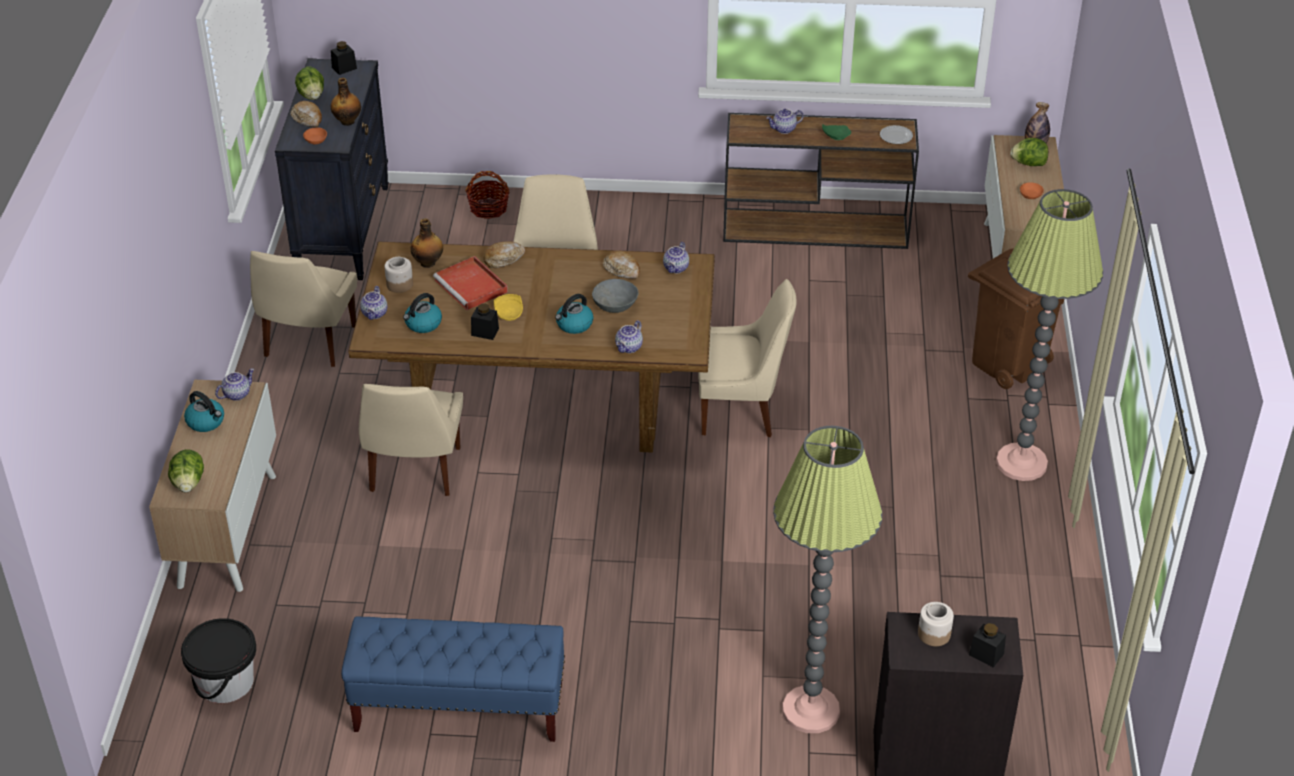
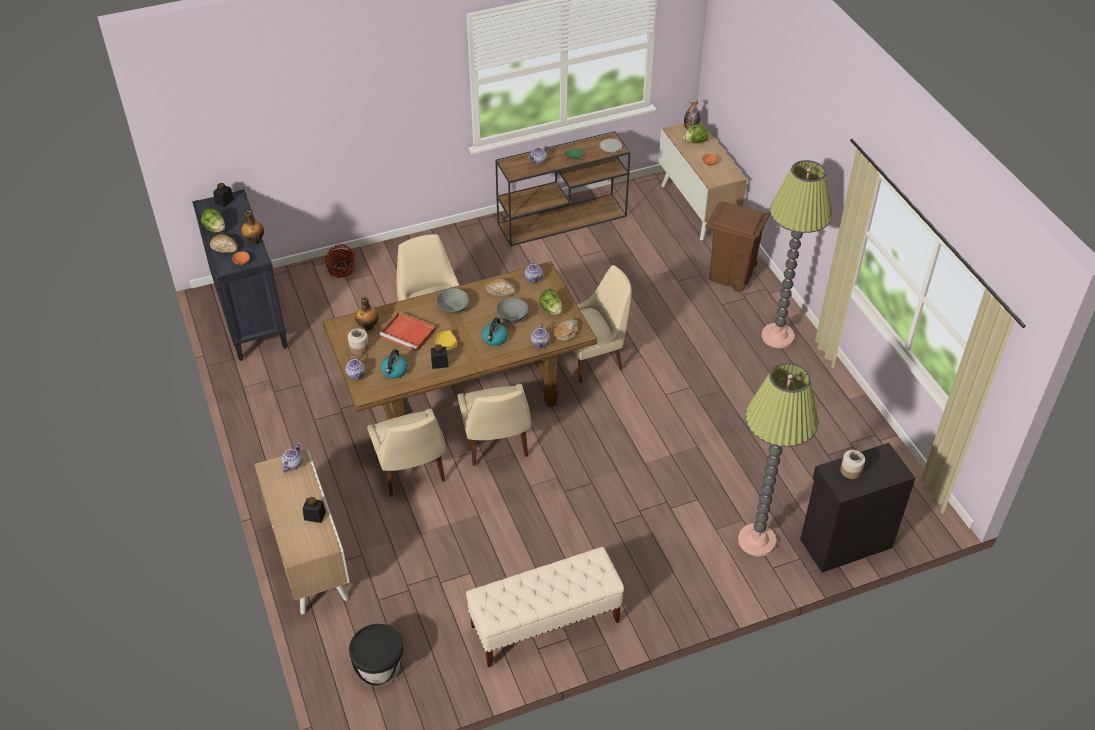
camera: 25 degrees left, 5 degrees up
lettuce [168,449,204,493] -> lettuce moved to [539,289,563,315]
kettle [184,391,224,432] -> none
beige chair [250,251,357,367] -> beige chair moved to [457,384,531,466]
blue bench [341,616,565,742] -> beige bench [466,547,624,667]
bread [483,241,525,268] -> bread moved to [553,319,578,342]
black jar [969,623,1006,667] -> black jar moved to [302,497,326,523]
none -> grey bowl [437,288,469,314]

